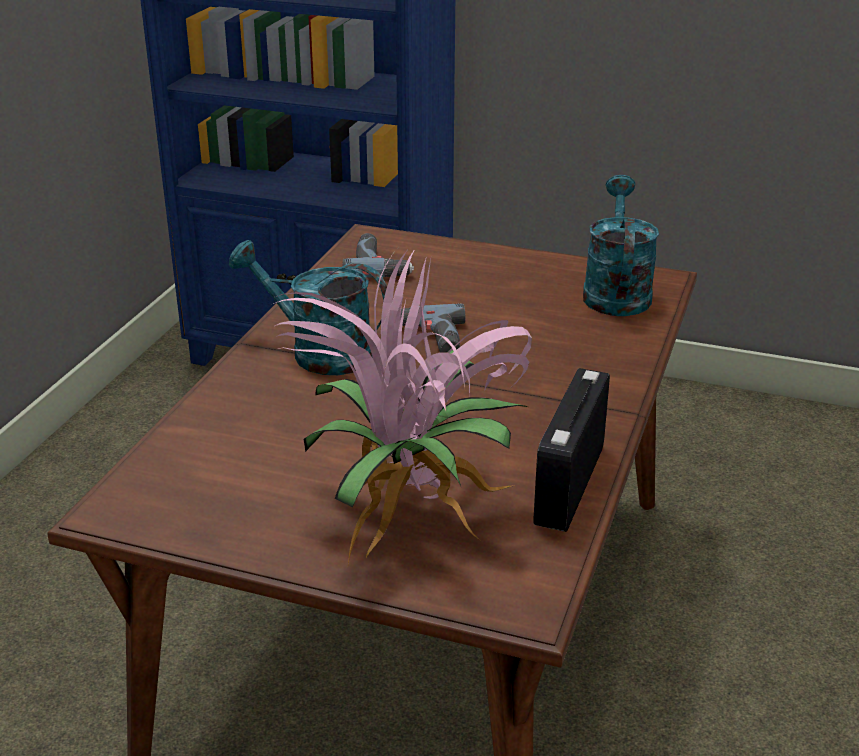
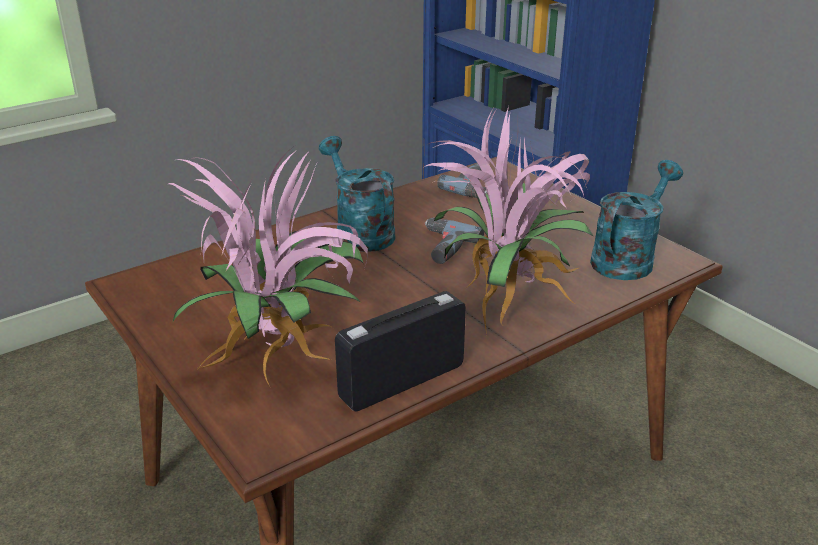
camera: 35 degrees right, 0 degrees up
none -> potted plant [424,106,594,334]

